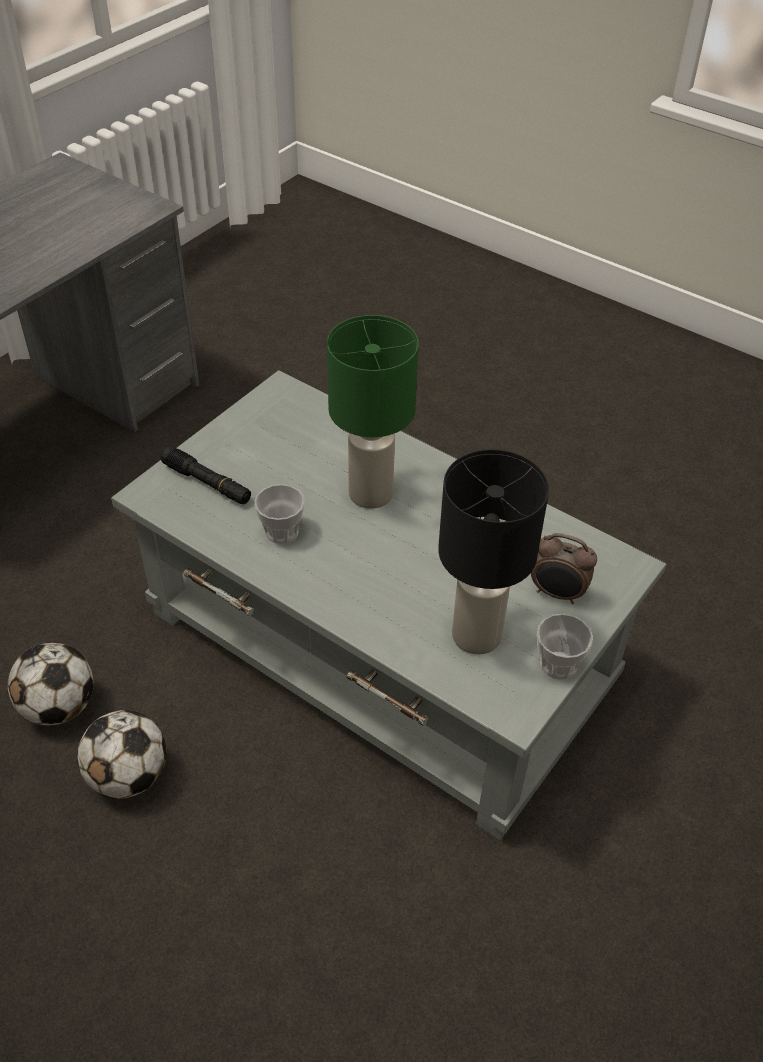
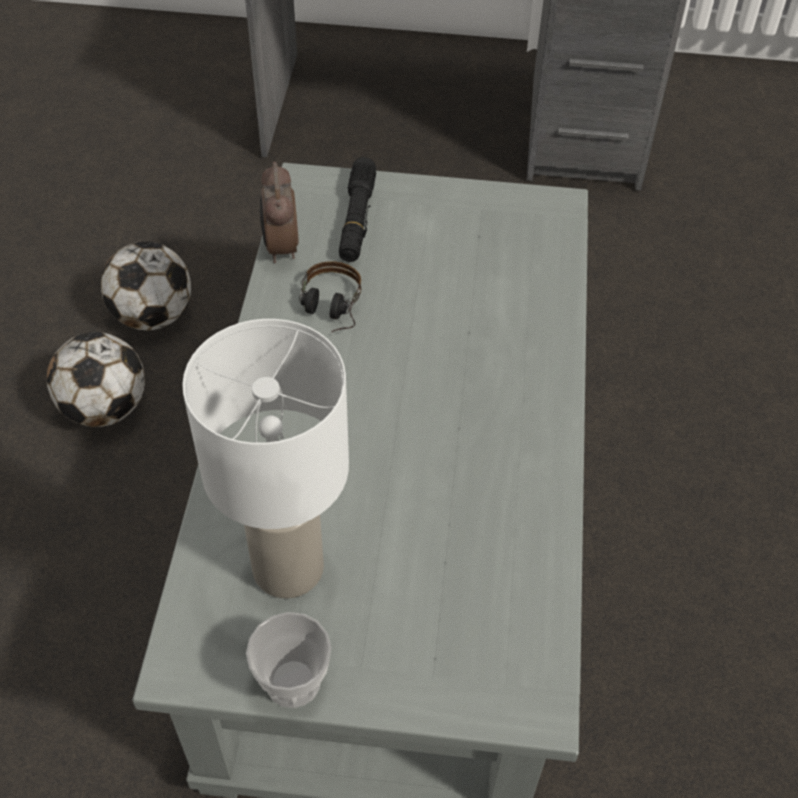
camera: 60 degrees right, 5 degrees up
cup [254,484,305,544] -> headphones [299,261,361,332]
green table lamp [327,315,419,509] -> none
black table lamp [438,449,549,654] -> white table lamp [182,319,349,599]
alarm clock [531,533,597,604] -> alarm clock moved to [260,162,299,263]

